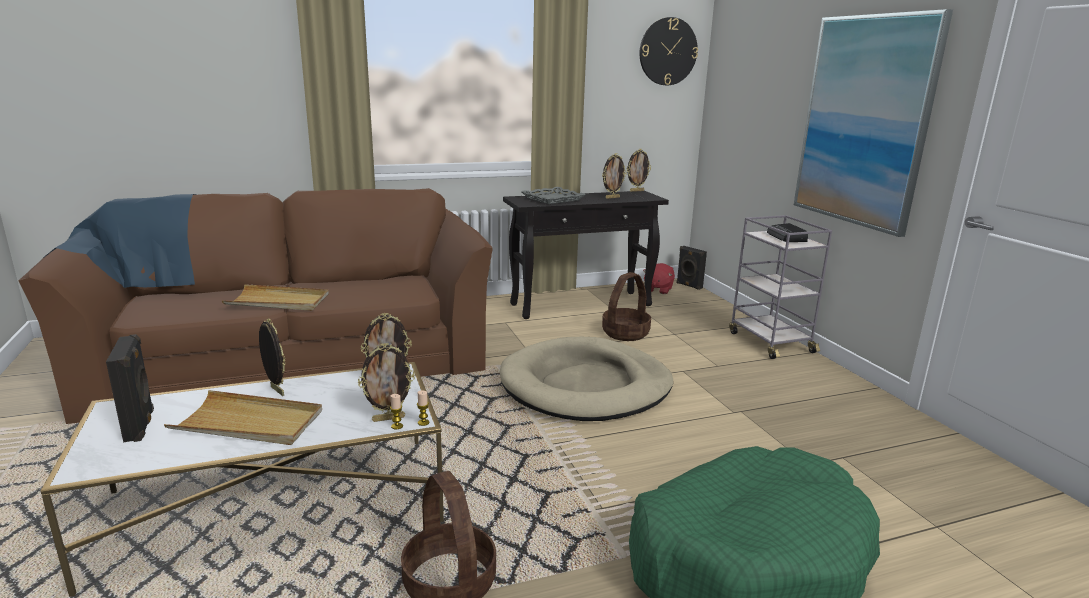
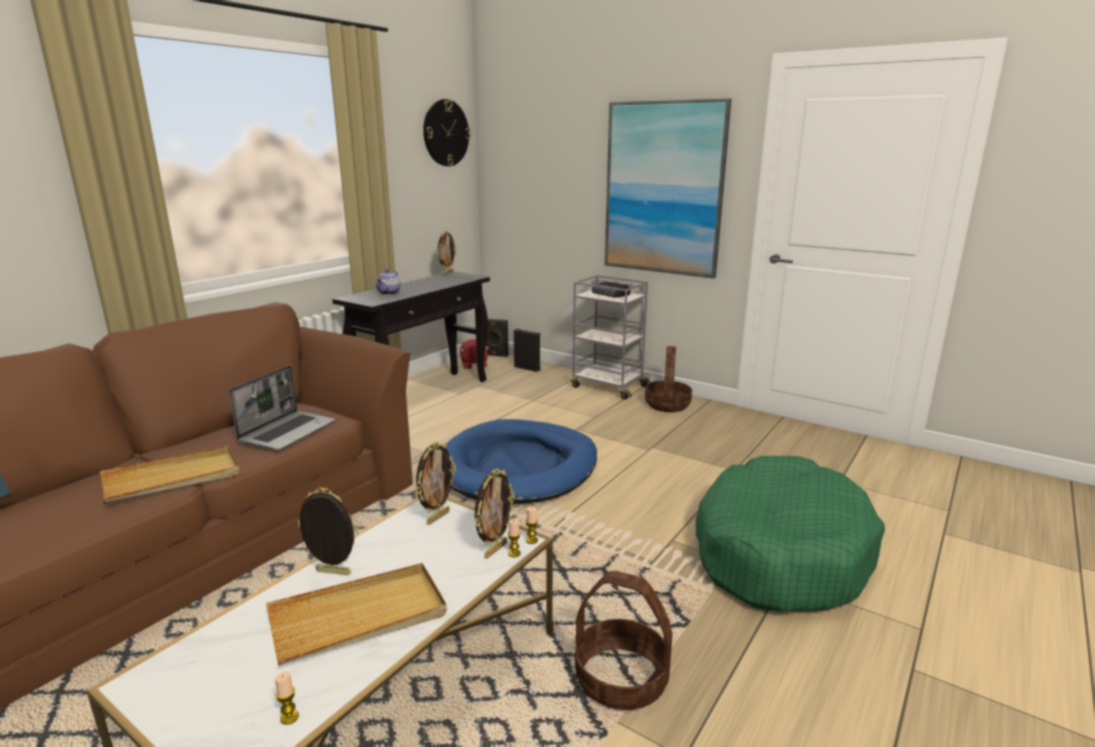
camera: 35 degrees left, 0 degrees up
black speaker [106,334,154,442] -> black speaker moved to [514,329,540,372]
beige dog bed [500,337,673,421] -> blue dog bed [445,419,597,504]
grey tray [521,187,586,204] -> teapot [376,269,401,295]
picture frame [602,153,627,199] -> none
basket [602,272,651,341] -> basket moved to [645,346,692,412]
none -> laptop [229,365,335,450]
none -> candle [275,672,299,725]

